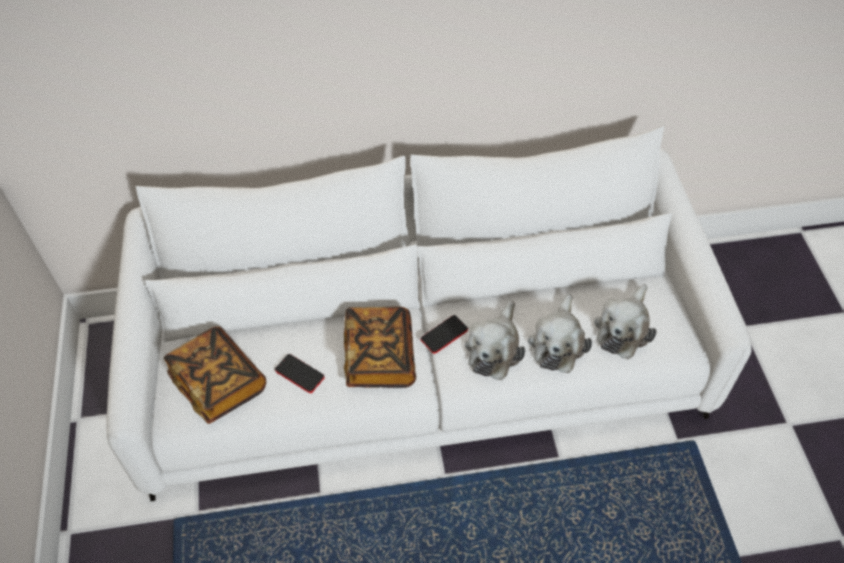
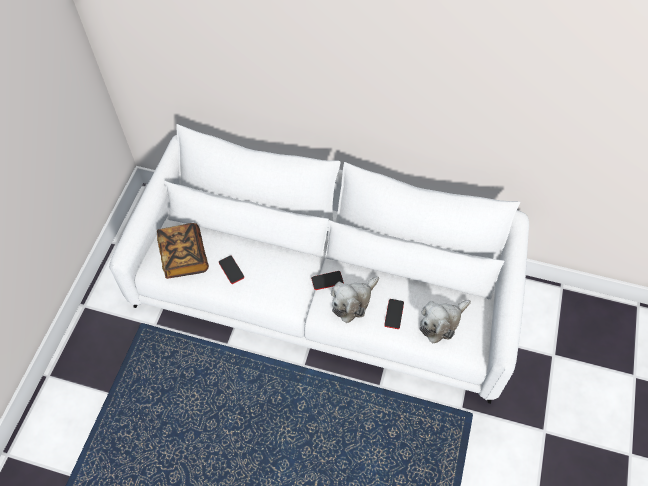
camera: 25 degrees right, 5 degrees up
book [344,306,416,388] -> none
plush toy [528,294,592,373] -> phone [384,299,404,329]

